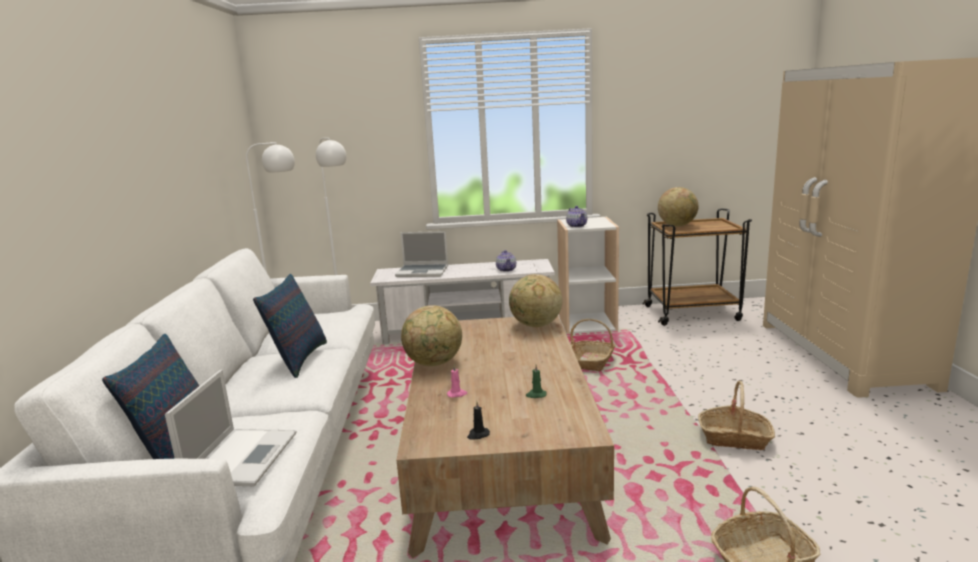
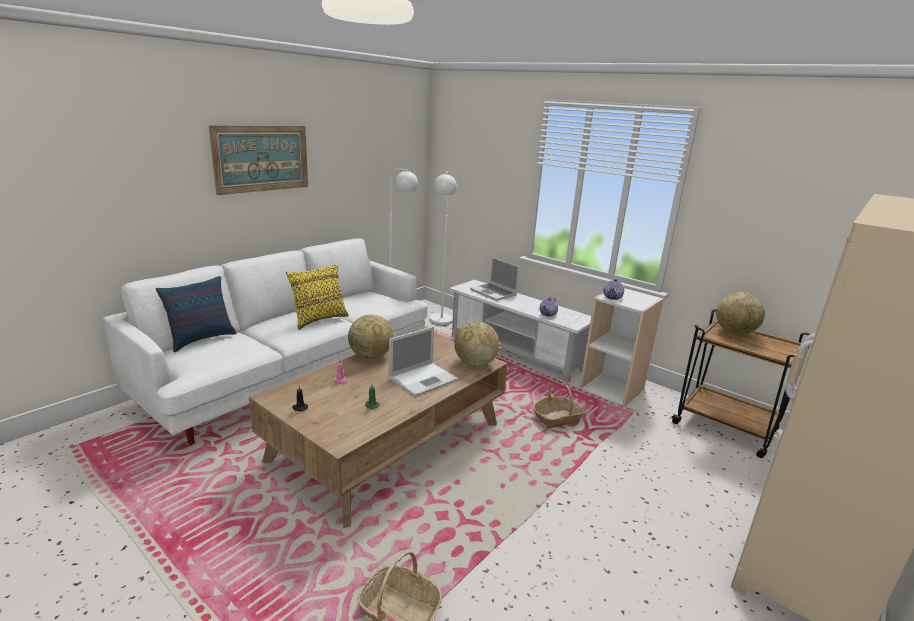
camera: 40 degrees right, 5 degrees up
laptop [165,370,296,486] -> laptop moved to [389,326,458,397]
blue pillow [253,274,327,378] -> yellow pillow [286,264,349,330]
basket [698,381,775,450] -> none
none -> picture [209,125,308,195]

